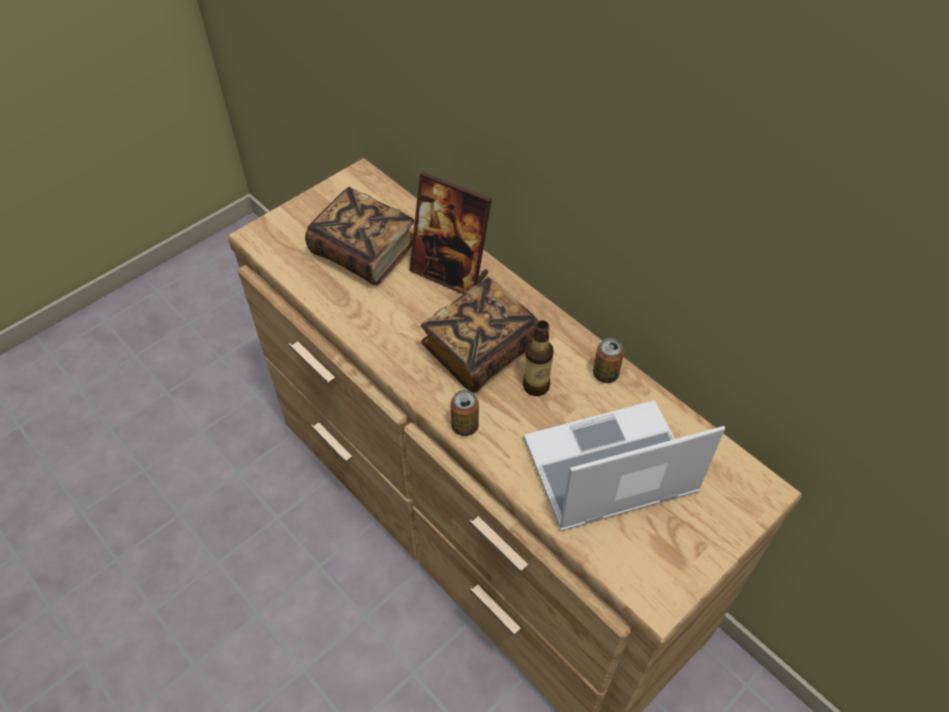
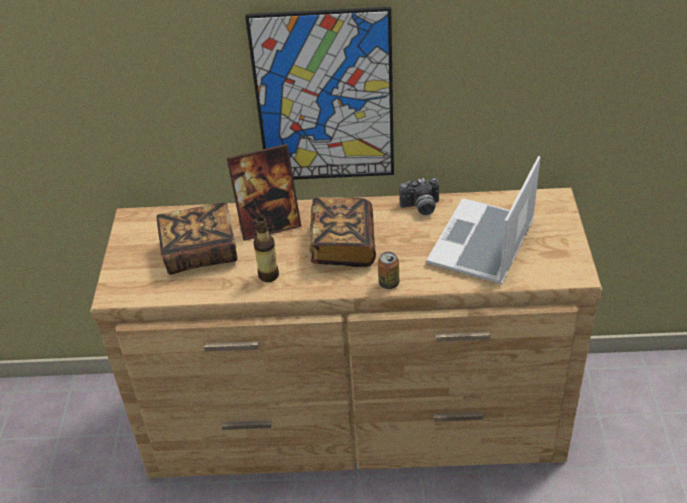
camera: 45 degrees left, 10 degrees down
bottle [523,320,554,396] -> bottle moved to [253,217,279,282]
can [593,338,624,383] -> camera [399,178,439,215]
none -> picture [245,7,394,180]

